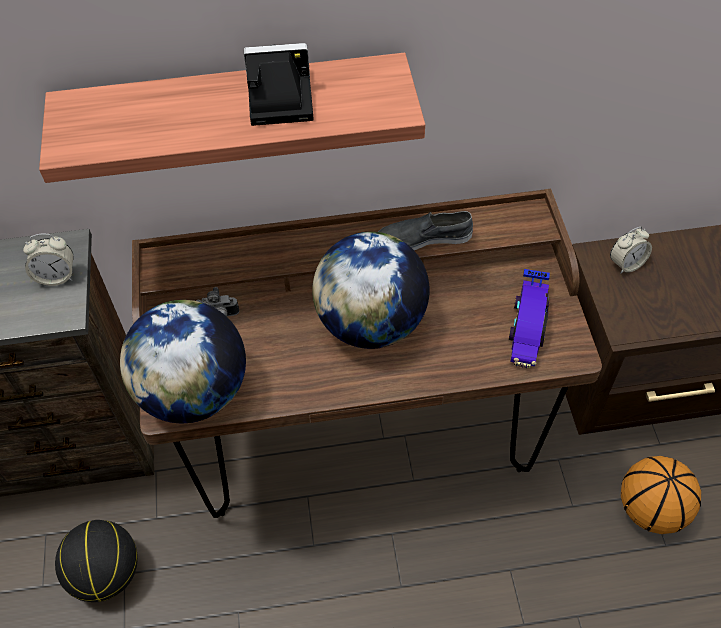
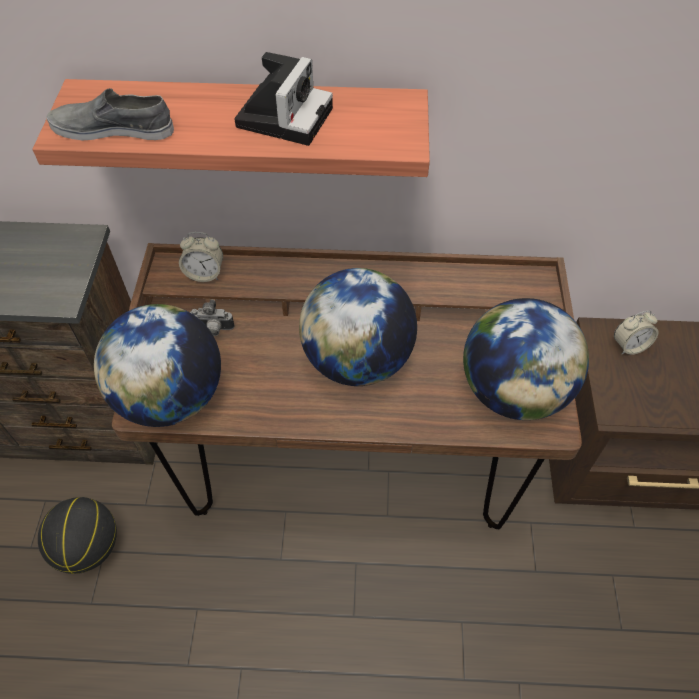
camera: 10 degrees right, 0 degrees up
alarm clock [23,234,74,286] -> alarm clock moved to [179,232,223,282]
camera [244,43,314,126] -> camera turned 105 degrees clockwise [235,52,333,146]
grey shoe [378,211,473,250] -> grey shoe moved to [46,88,174,140]
toy car [509,269,550,368] -> globe [463,298,589,420]
basketball [621,456,701,534] -> none

